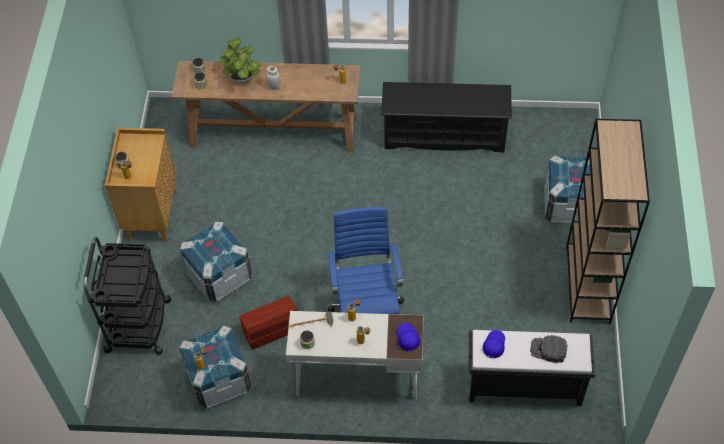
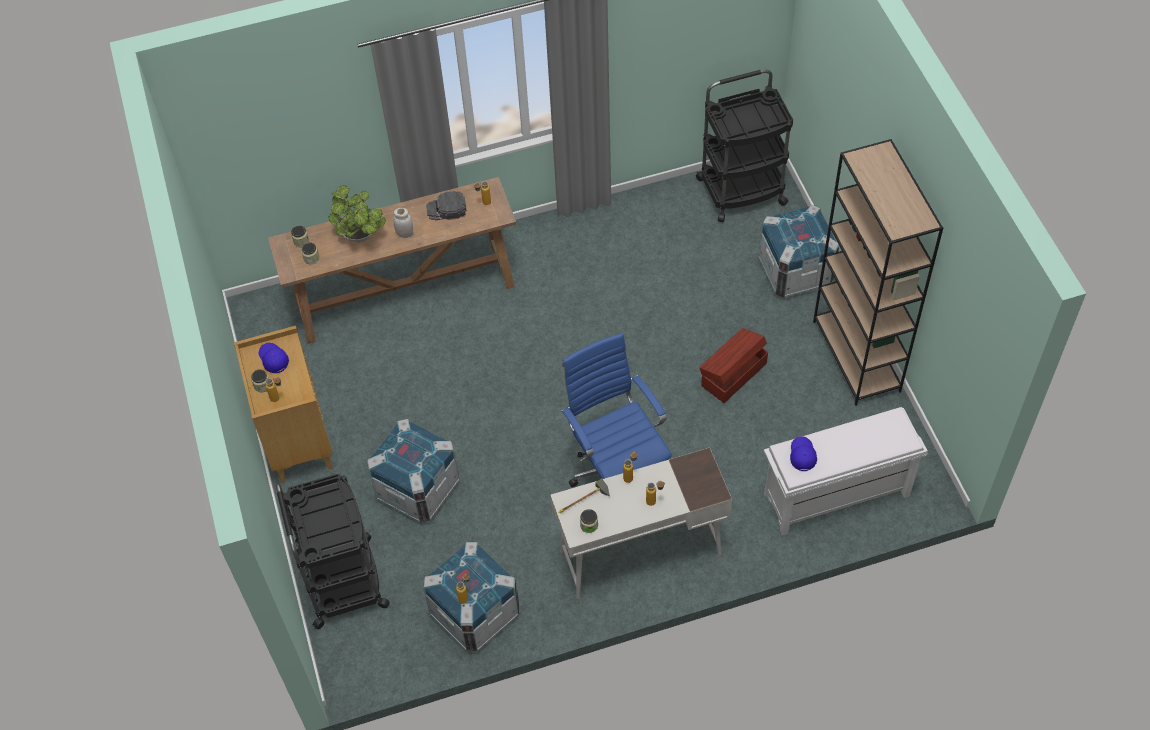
camera: 20 degrees left, 0 degrees up
brown storage box [239,296,298,350] -> brown storage box moved to [699,328,768,403]
black shoe rack [381,82,512,153] -> none
blue cap [397,323,420,351] -> blue cap moved to [258,343,289,373]
black bench [469,330,595,406] -> white bench [764,407,928,536]
black cap [530,335,568,363] -> black cap moved to [426,191,467,220]
none -> black cart [696,70,793,222]

